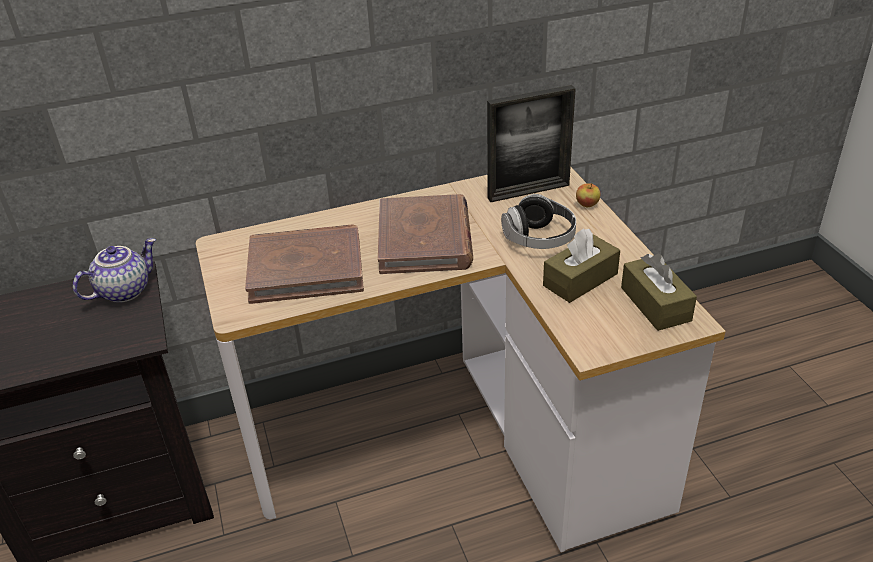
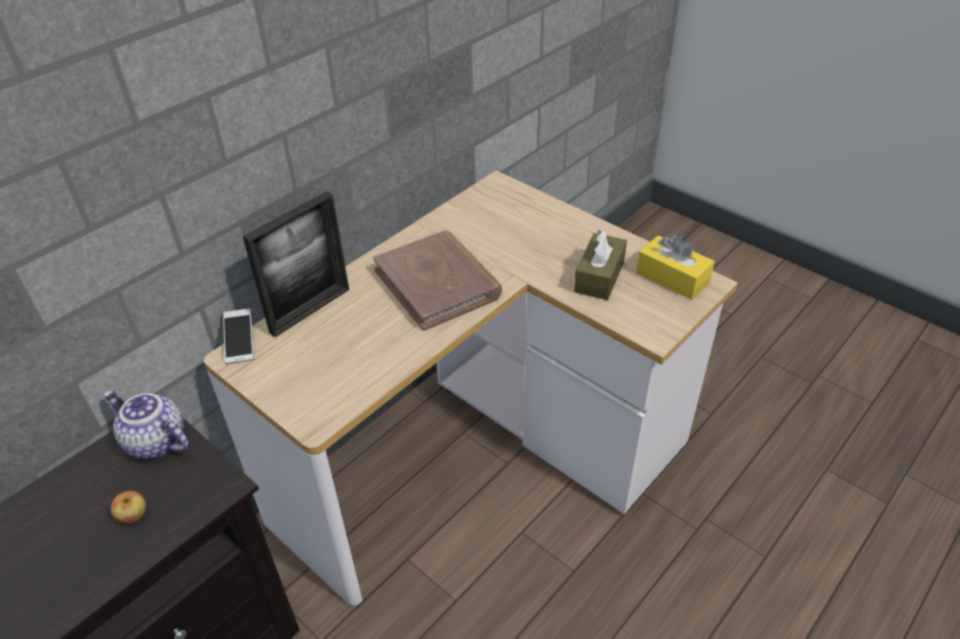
camera: 30 degrees left, 5 degrees up
teapot [73,238,156,303] -> teapot turned 75 degrees counterclockwise [103,390,189,459]
brown book [245,224,364,304] -> none
picture frame [487,85,576,202] -> picture frame moved to [242,191,349,337]
headphones [501,194,576,249] -> none
apple [576,183,600,207] -> apple moved to [111,491,146,524]
brown tissue box [621,254,697,331] -> yellow tissue box [636,234,715,300]
none -> phone [223,308,254,364]

